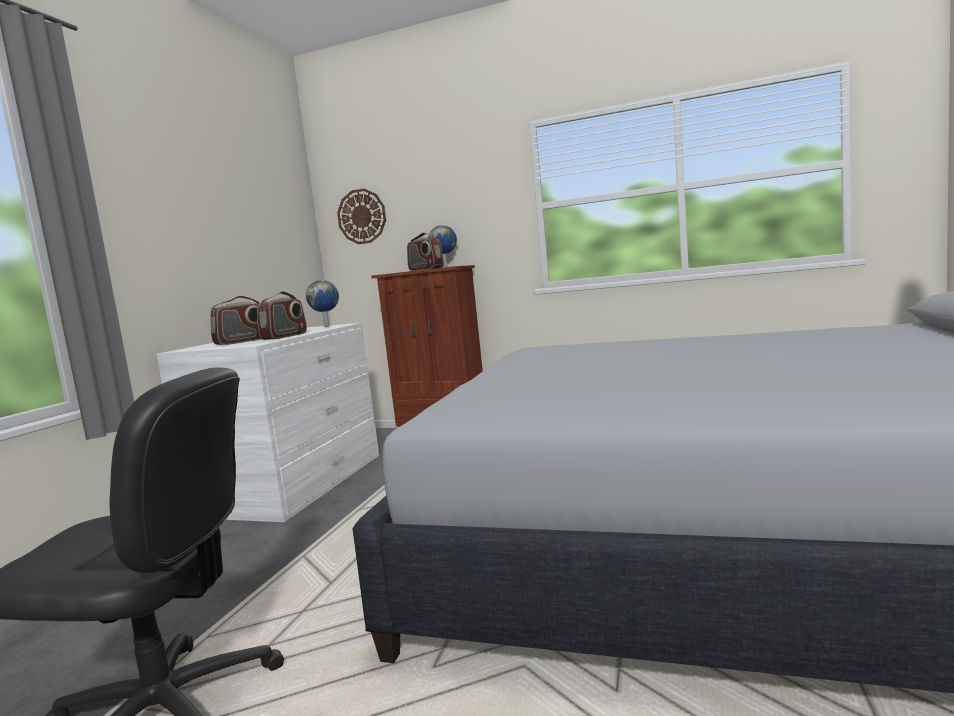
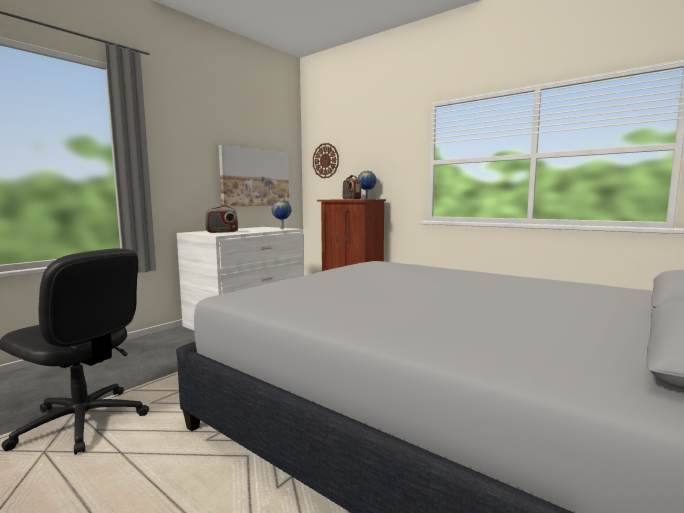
camera: 20 degrees right, 0 degrees up
radio [257,291,307,340] -> none
none -> picture [218,145,289,207]

